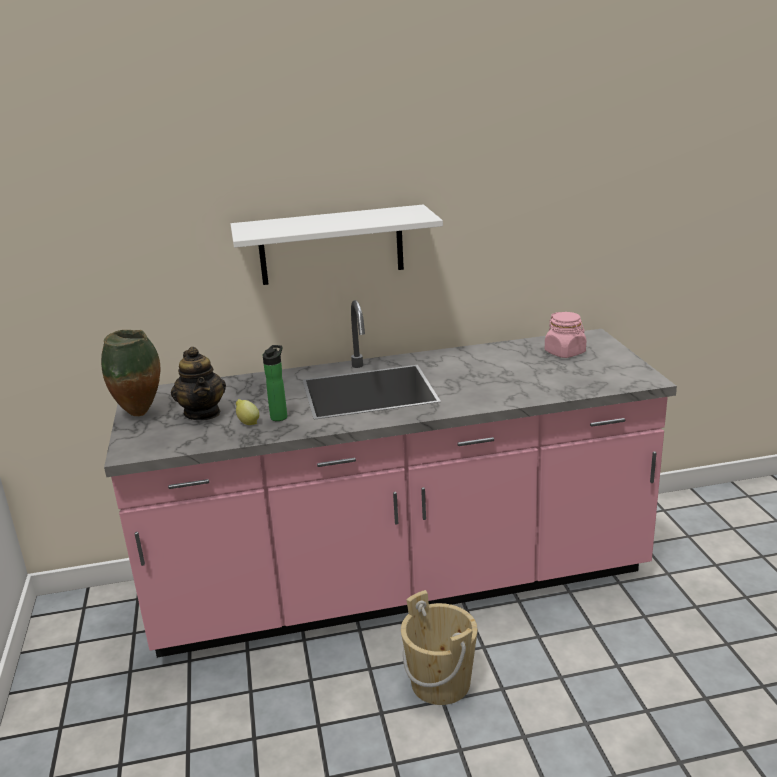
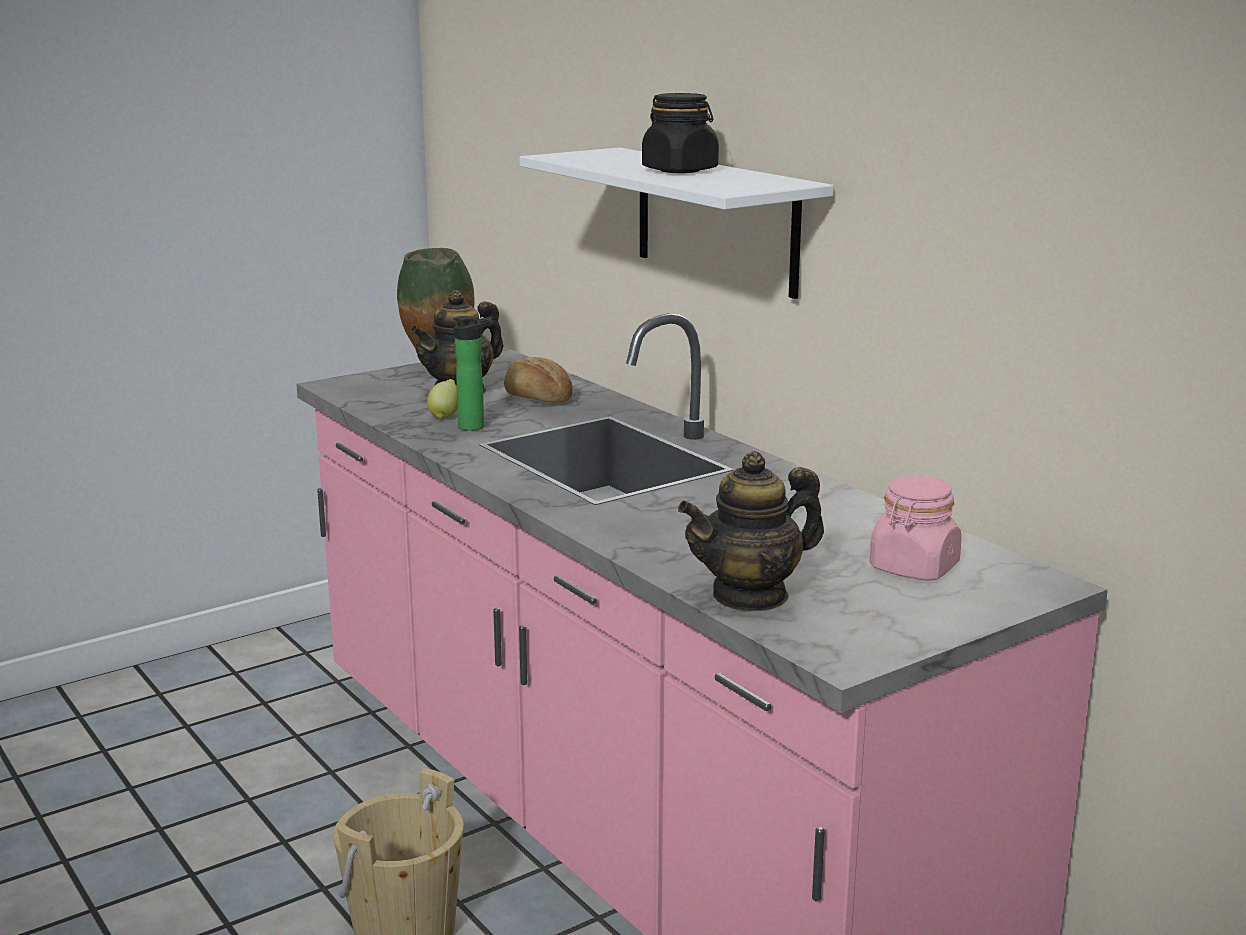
camera: 65 degrees right, 5 degrees down
none -> bread [504,357,573,403]
none -> black jar [642,93,719,173]
none -> teapot [678,451,824,612]

